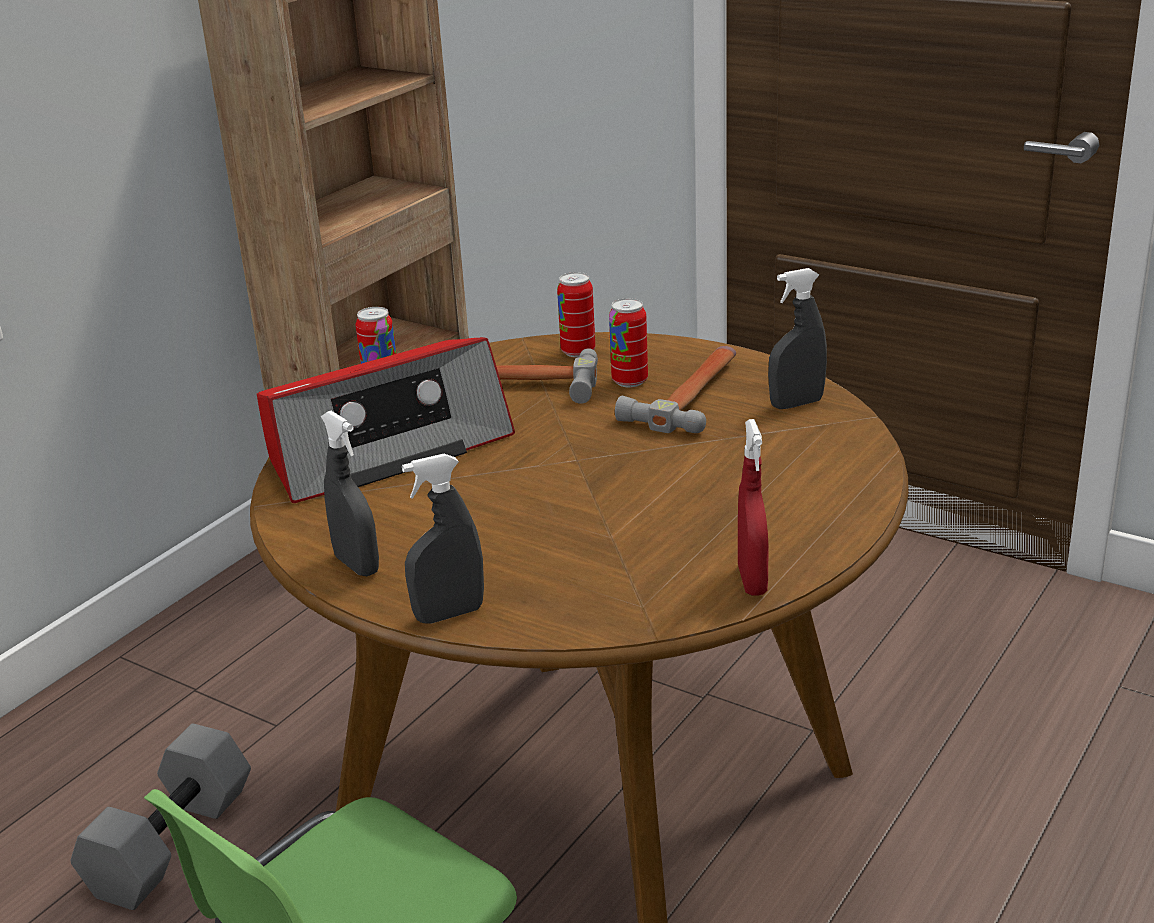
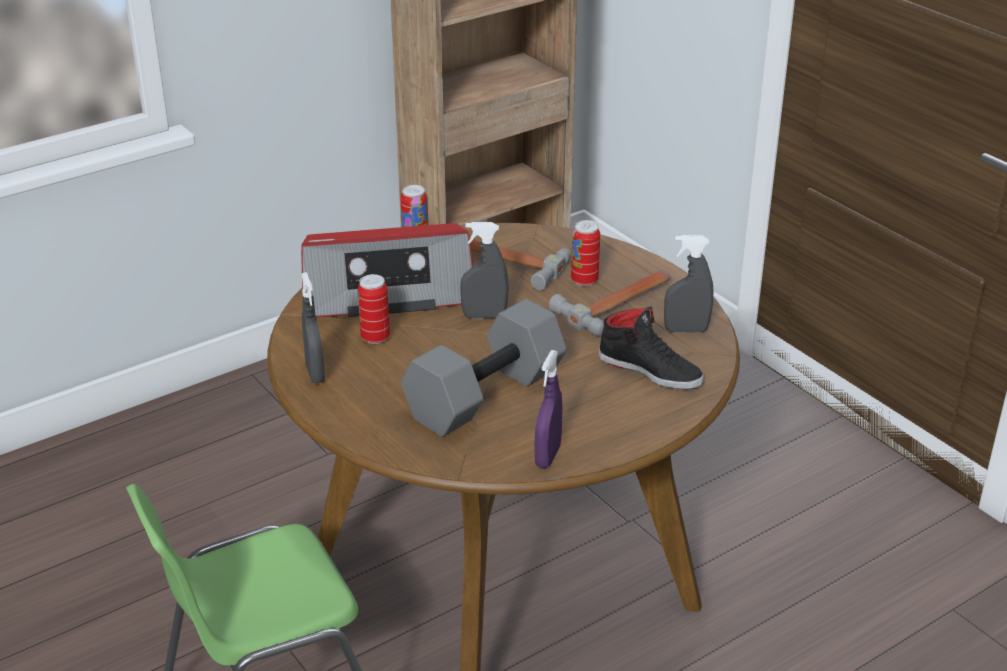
camera: 20 degrees right, 5 degrees up
grey dumbbell [70,723,251,910] -> grey dumbbell moved to [401,299,567,437]
grey spray bottle [402,454,484,623] -> grey spray bottle moved to [460,222,509,319]
can [557,272,595,358] -> can moved to [358,274,390,344]
red spray bottle [738,419,769,596] -> purple spray bottle [535,350,562,468]
none -> black shoe [599,306,704,389]

